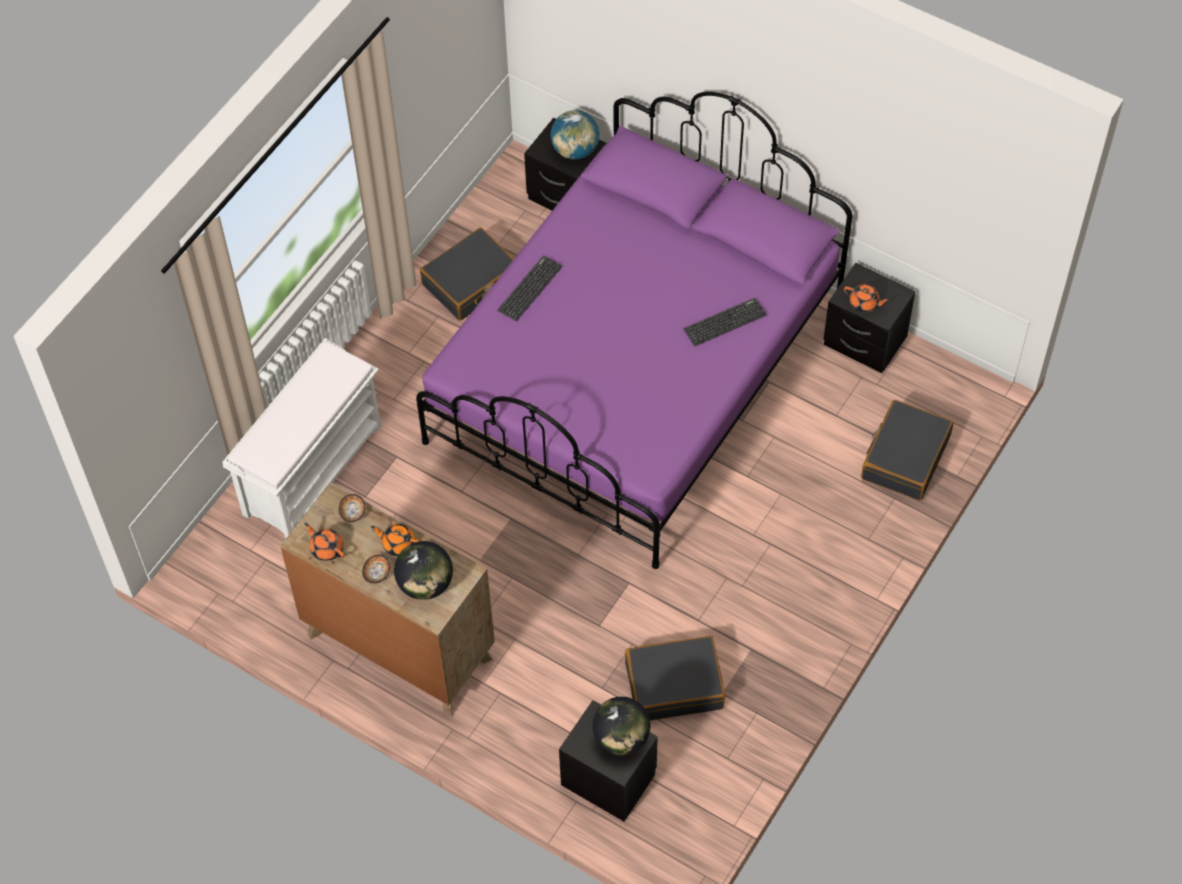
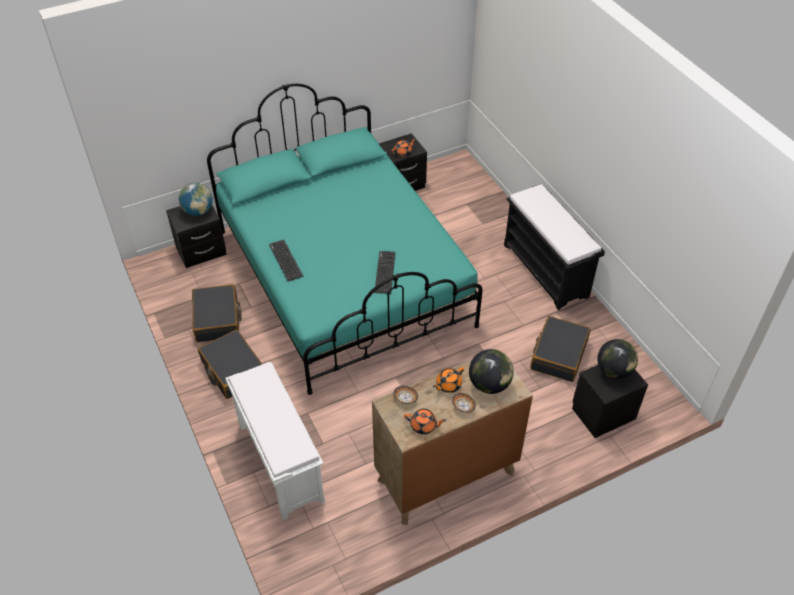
camera: 60 degrees left, 10 degrees down
orange teapot [304,523,345,561] -> orange teapot turned 150 degrees counterclockwise [404,409,446,434]
purple bed [416,92,853,569] -> turquoise bed [207,84,483,395]
keyboard [684,298,766,346] -> keyboard moved to [374,251,396,294]
black suitcase [861,400,953,500] -> black suitcase moved to [198,329,262,399]
none -> black bench [504,184,605,310]

